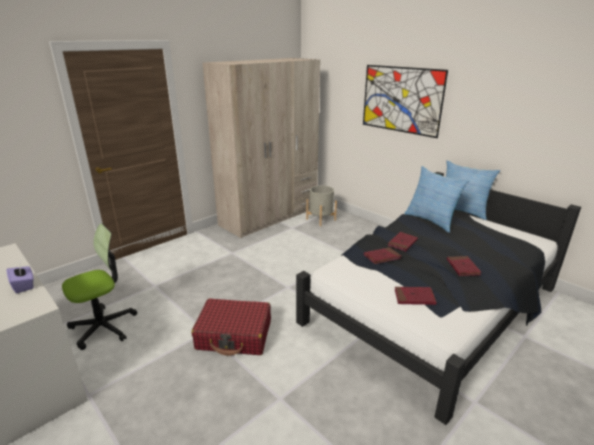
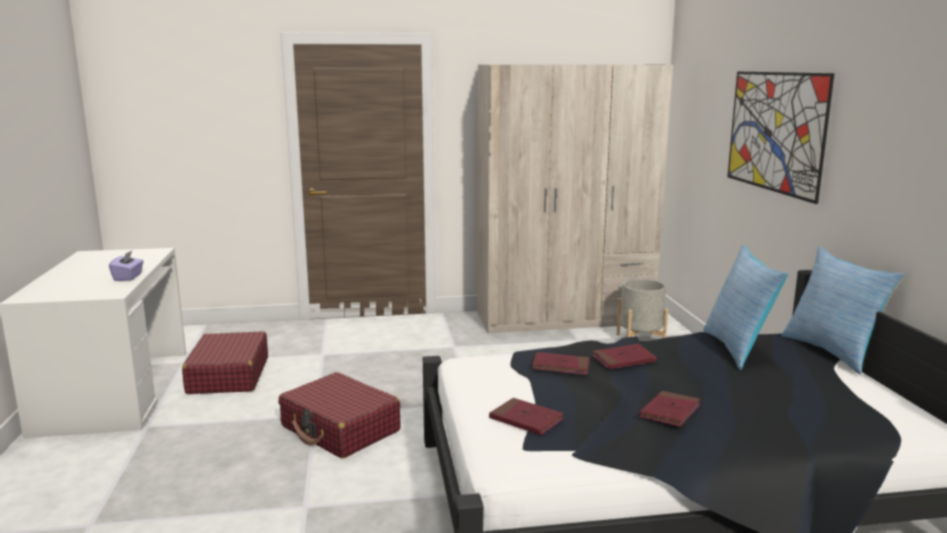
camera: 35 degrees right, 10 degrees down
office chair [62,223,137,350] -> red suitcase [182,331,268,394]

